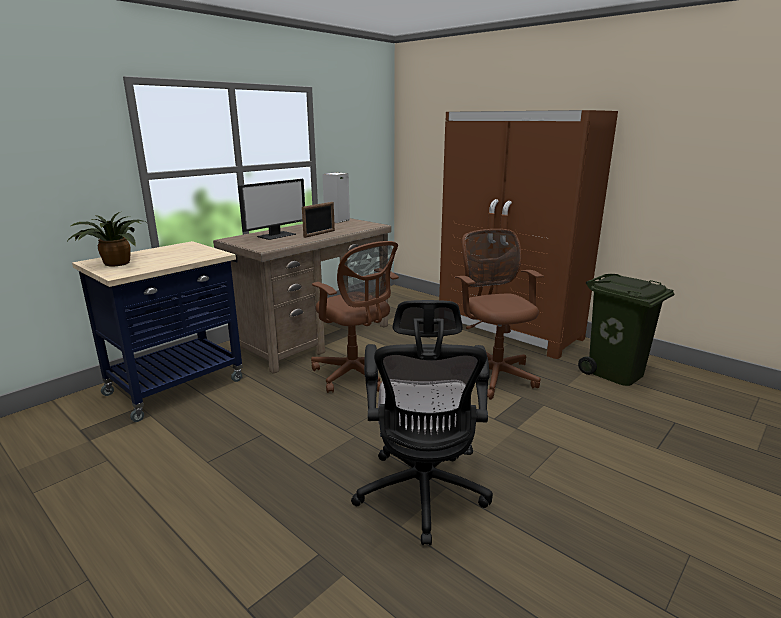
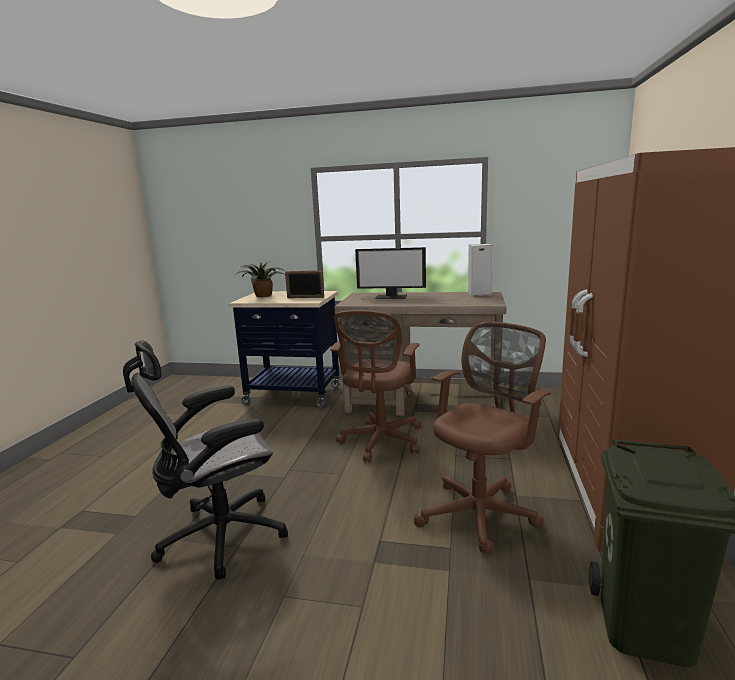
camera: 60 degrees right, 5 degrees down
picture frame [302,202,335,238] -> picture frame moved to [285,270,324,298]

